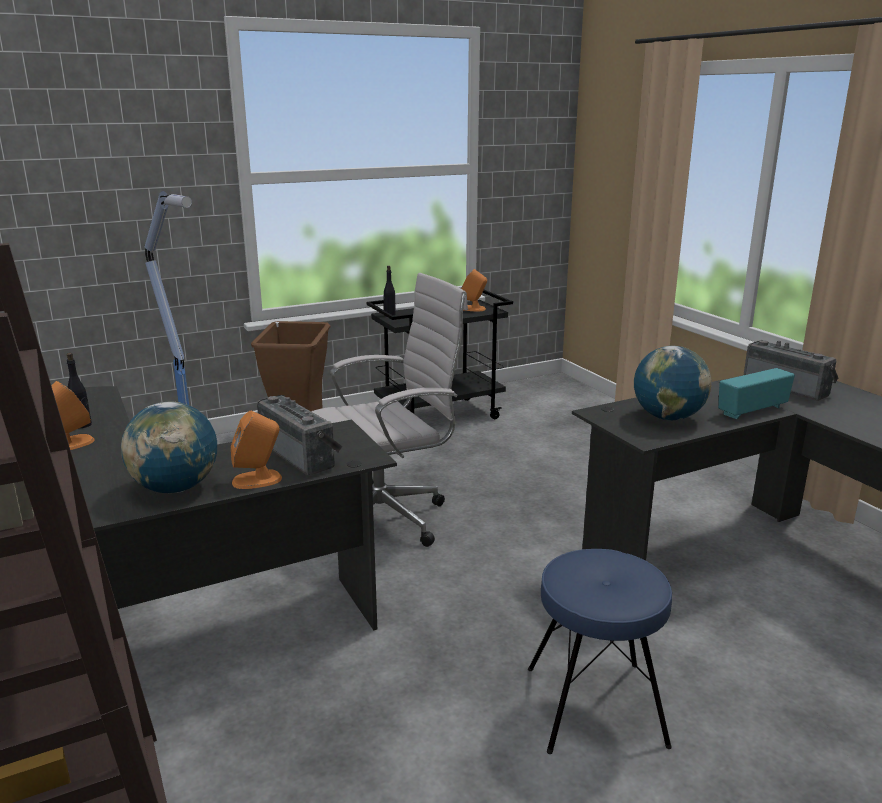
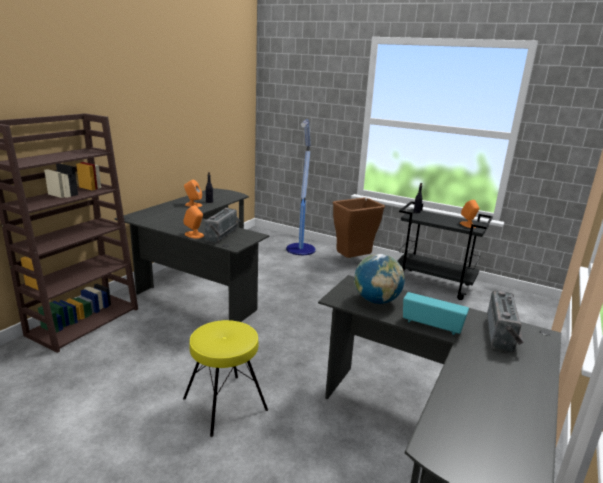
camera: 55 degrees right, 0 degrees up
globe [121,401,217,493] -> none
white office chair [311,273,468,547] -> none
blue stool [528,549,672,754] -> yellow stool [183,320,268,437]

